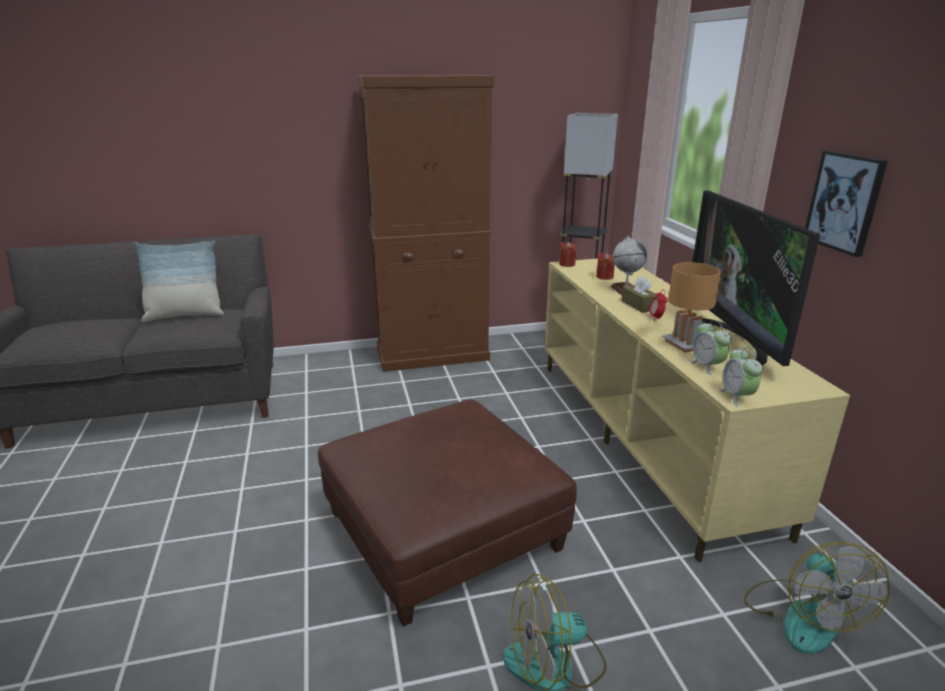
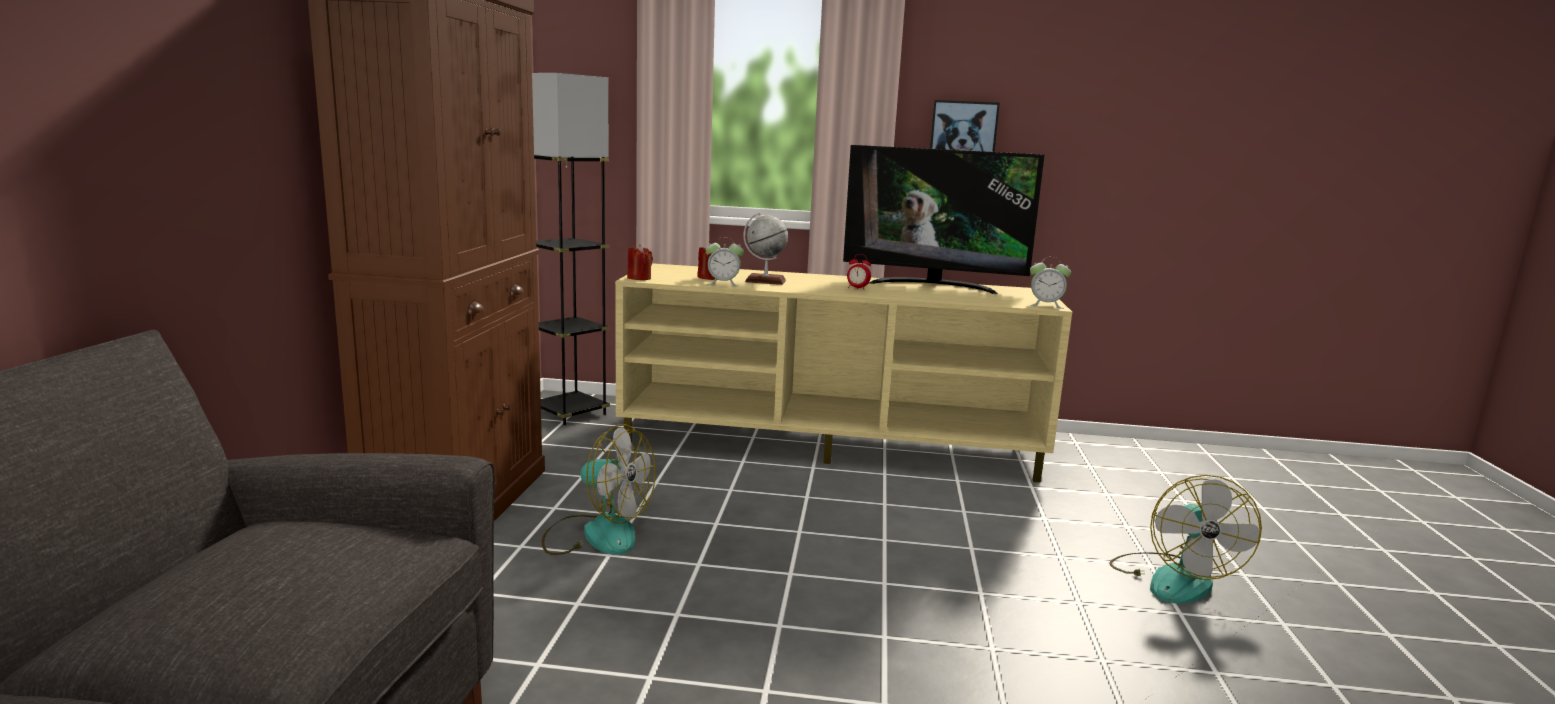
camera: 70 degrees left, 10 degrees down
pillow [134,240,224,322] -> none
brown ottoman [318,400,577,627] -> none
brown tissue box [621,276,659,313] -> none
brown table lamp [662,262,721,353] -> none
alarm clock [689,320,731,375] -> alarm clock moved to [706,237,744,286]
fan [744,542,890,654] -> fan moved to [542,424,656,555]

